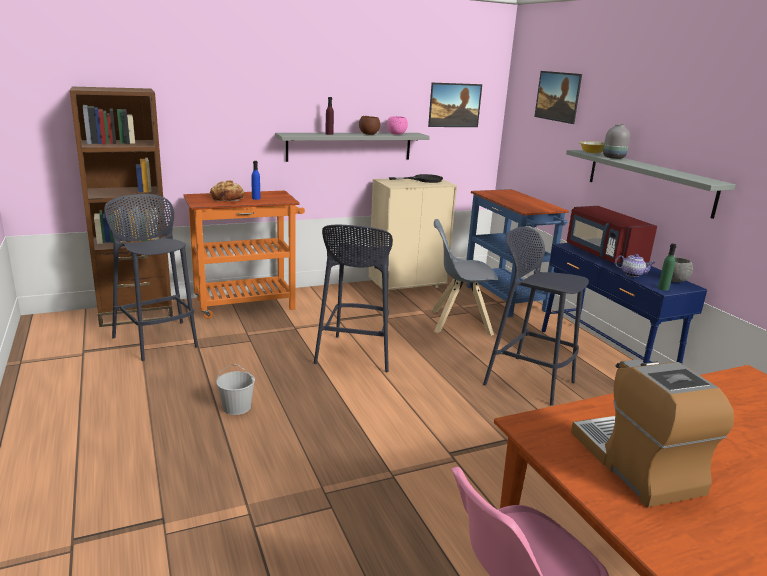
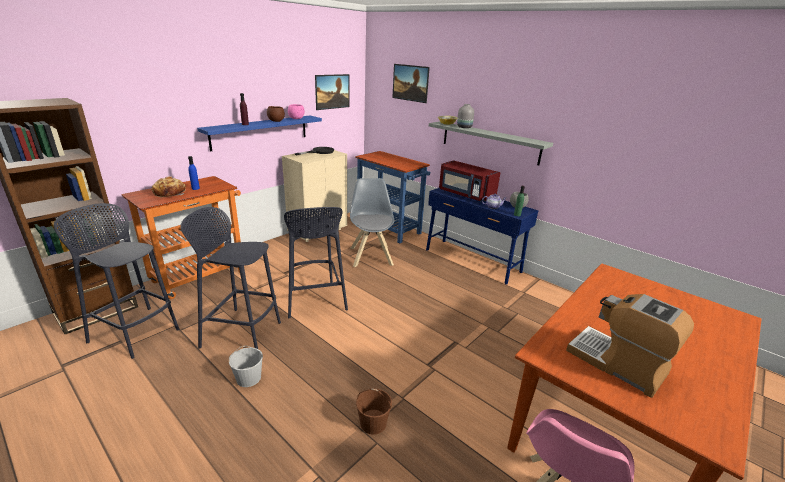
camera: 25 degrees left, 5 degrees up
grey shelf [275,133,430,162] -> blue shelf [197,116,322,152]
grey chair [432,219,498,336] -> grey chair turned 105 degrees clockwise [350,178,395,267]
grey stool [483,227,589,406] -> grey stool moved to [180,207,281,349]
none -> brown bucket [356,389,392,435]

